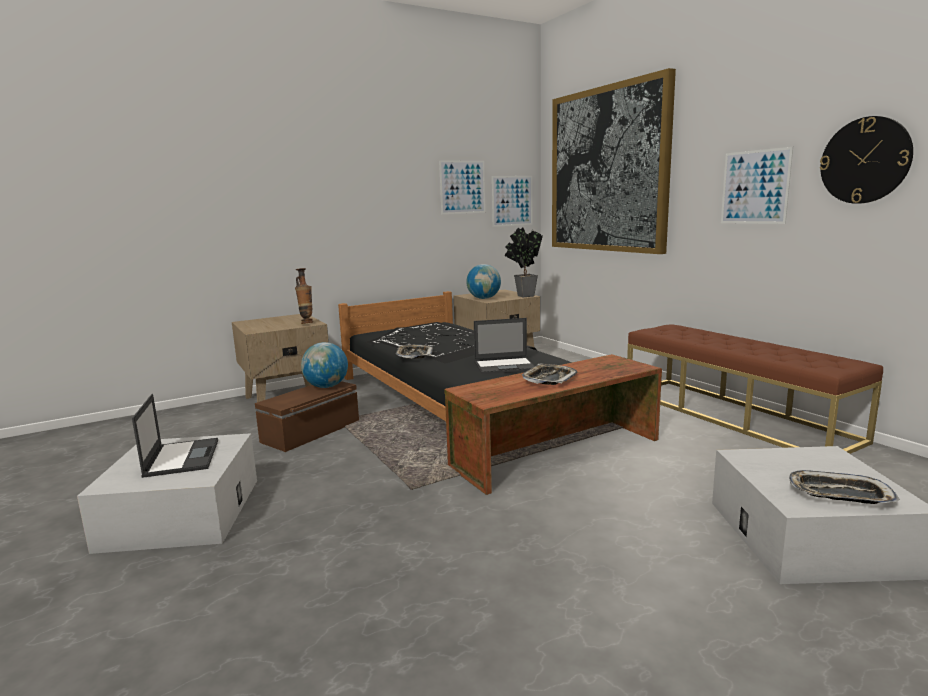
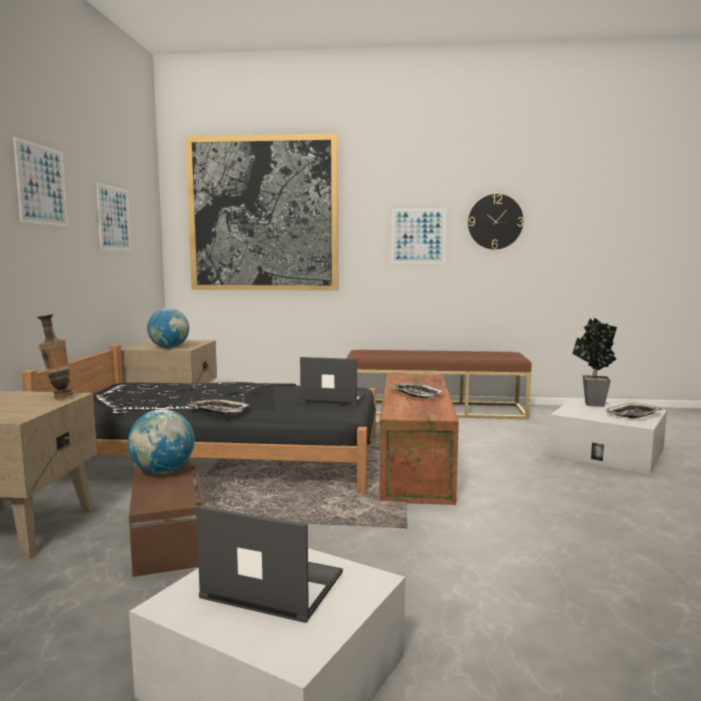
camera: 55 degrees left, 5 degrees down
laptop [474,318,535,375] -> laptop turned 105 degrees counterclockwise [300,357,365,406]
picture [492,176,532,227] -> picture moved to [13,137,68,227]
potted plant [505,227,543,297] -> potted plant moved to [572,317,617,407]

